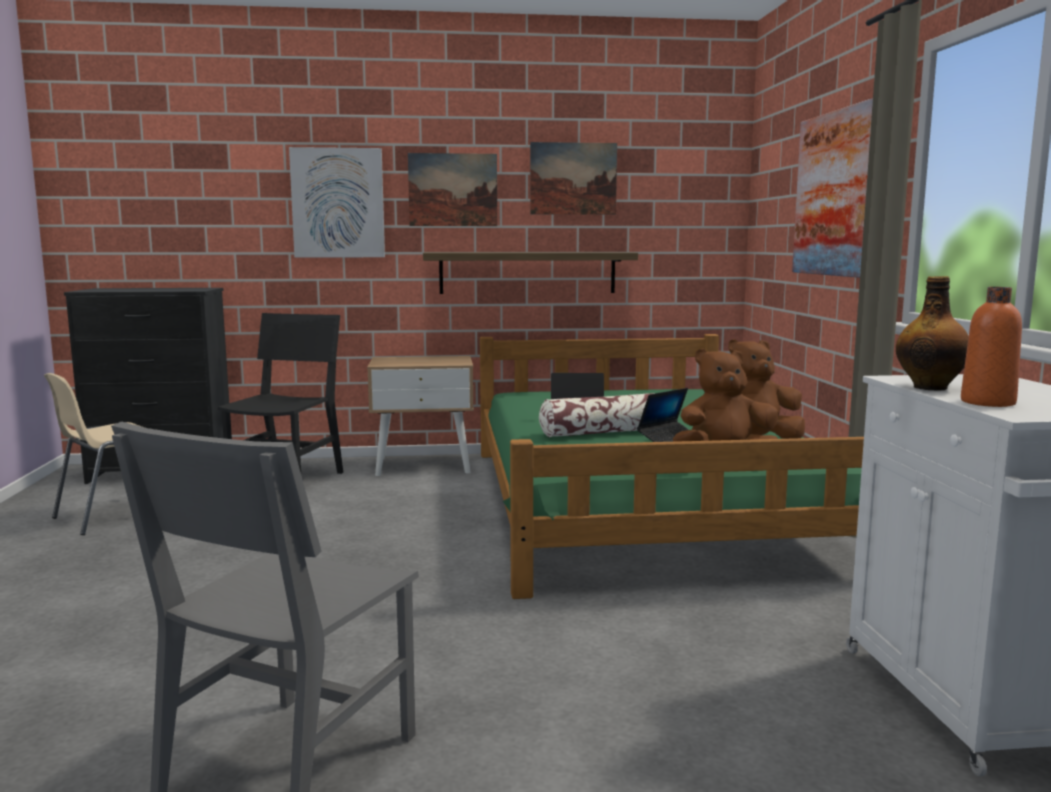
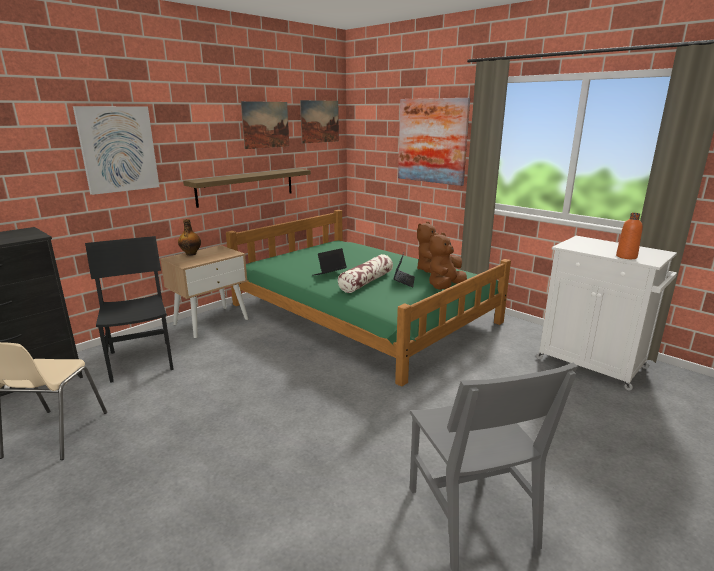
camera: 40 degrees left, 10 degrees up
picture [408,153,497,226] -> picture moved to [300,100,339,144]
bottle [896,276,969,390] -> bottle moved to [178,219,201,256]

